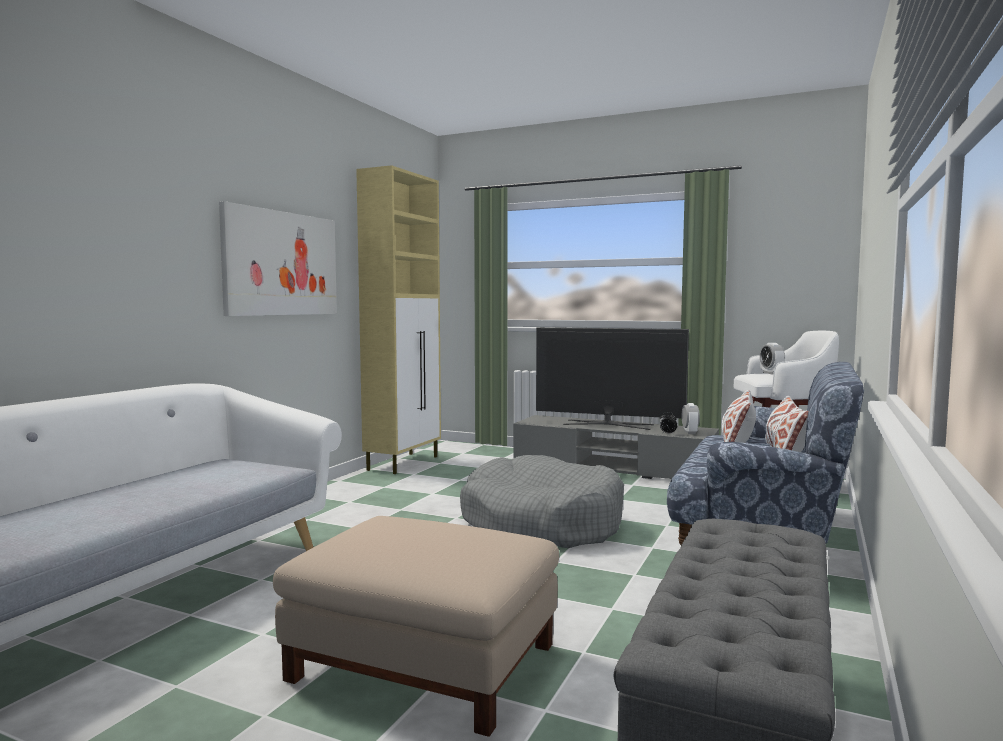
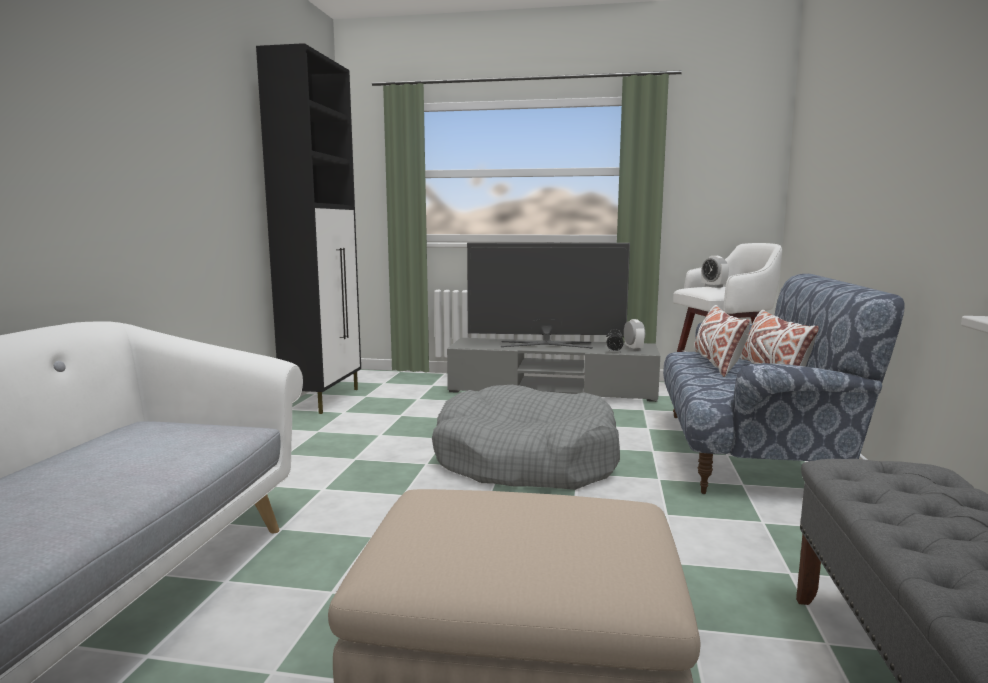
camera: 15 degrees left, 5 degrees up
picture [219,201,337,316] -> none
beige cabinet [356,165,441,474] -> black cabinet [256,43,361,414]

